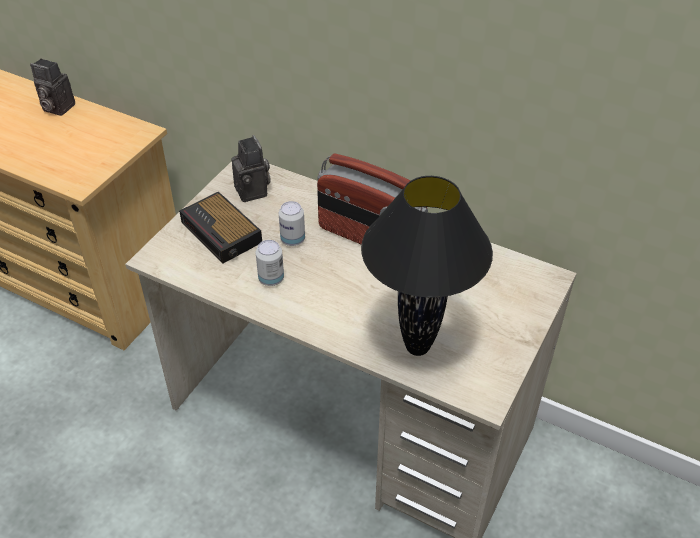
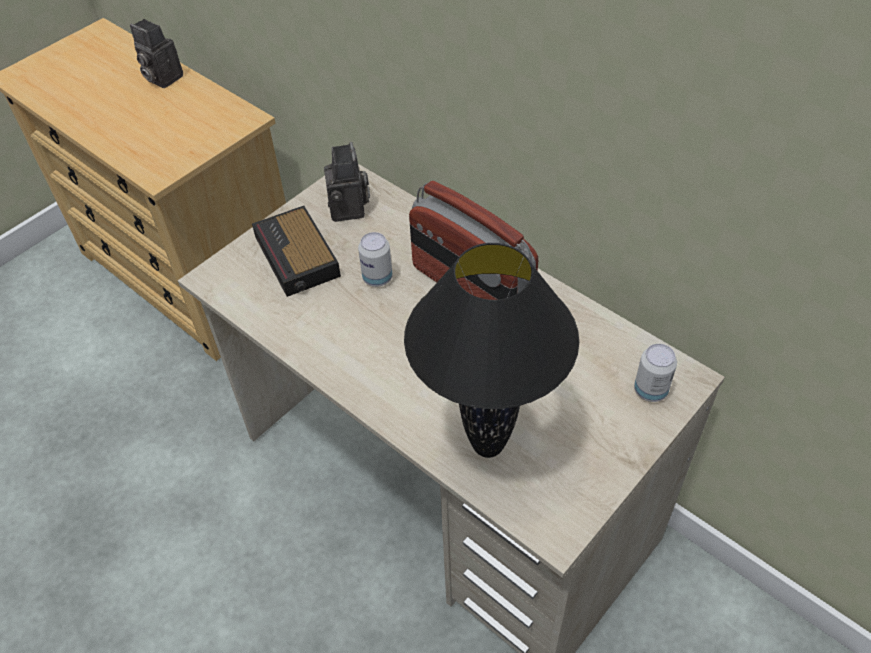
camera: 15 degrees right, 5 degrees up
can [256,240,284,286] -> can moved to [634,344,677,402]

